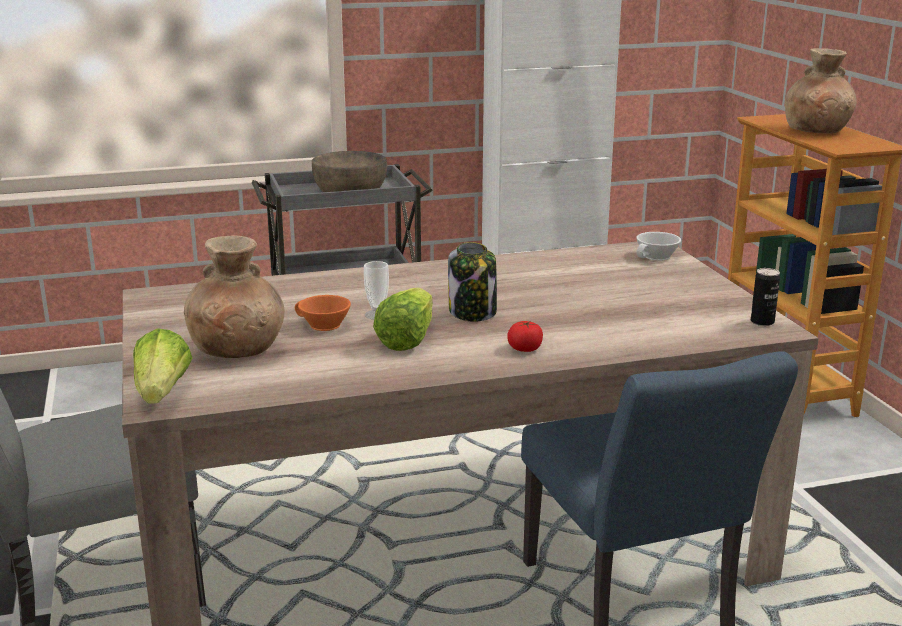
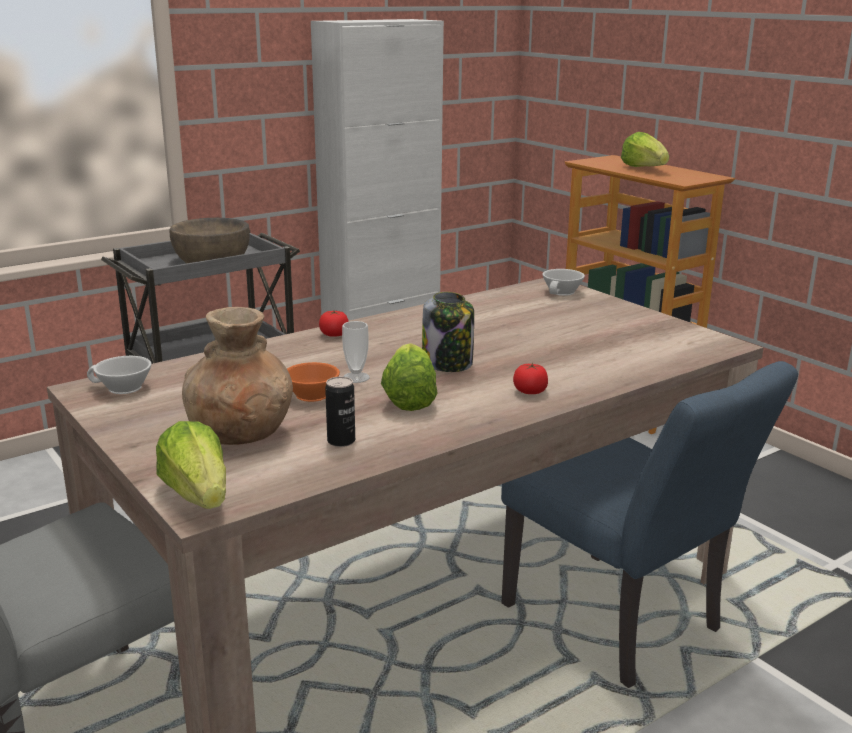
camera: 20 degrees left, 0 degrees up
can [751,268,780,326] -> can moved to [325,377,355,447]
brown vase [785,48,857,134] -> lettuce [621,132,669,167]
none -> white cup [87,356,151,394]
none -> tomato [319,311,349,337]

